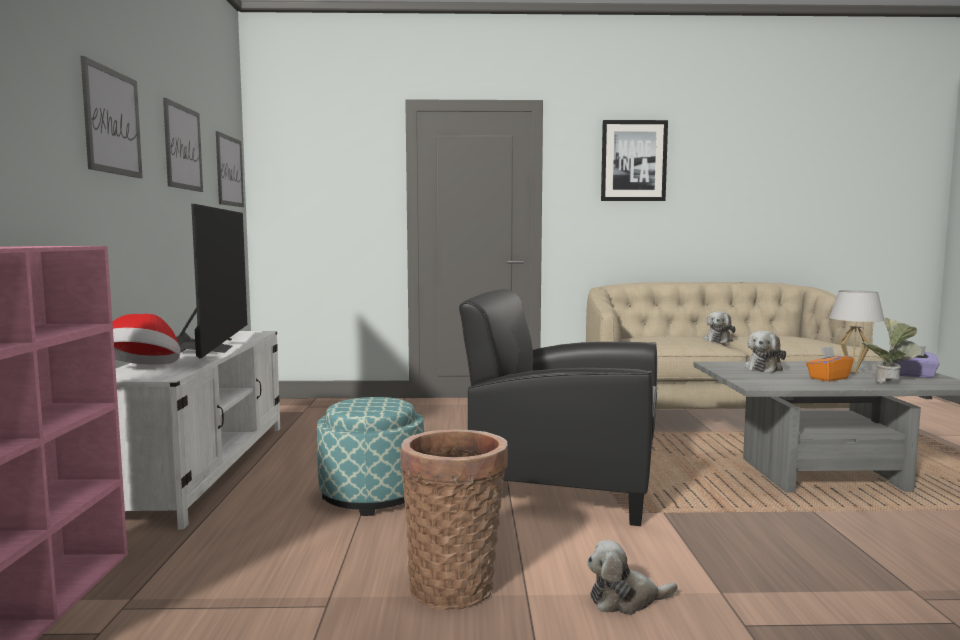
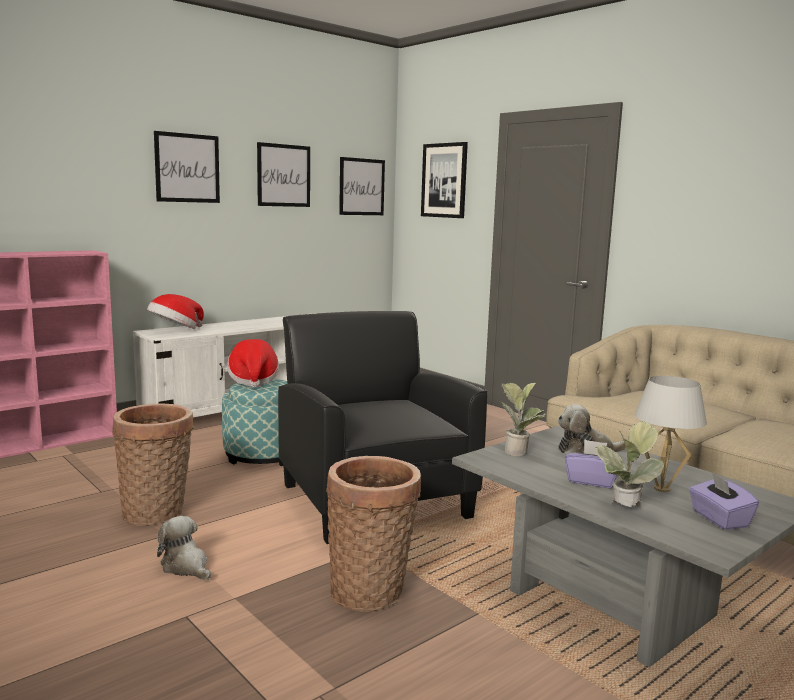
camera: 50 degrees right, 5 degrees up
television [176,204,247,358] -> none
picture [601,120,668,201] -> picture moved to [421,142,468,218]
plush toy [703,311,736,343] -> none
orange tissue box [806,346,854,382] -> purple tissue box [565,439,617,488]
none -> hat [227,339,279,388]
none -> basket [326,456,421,612]
none -> potted plant [500,382,546,456]

